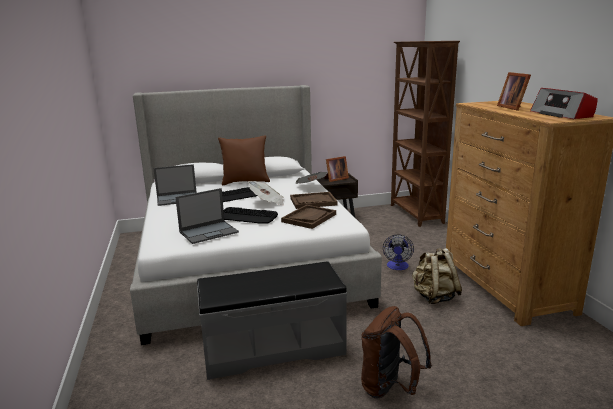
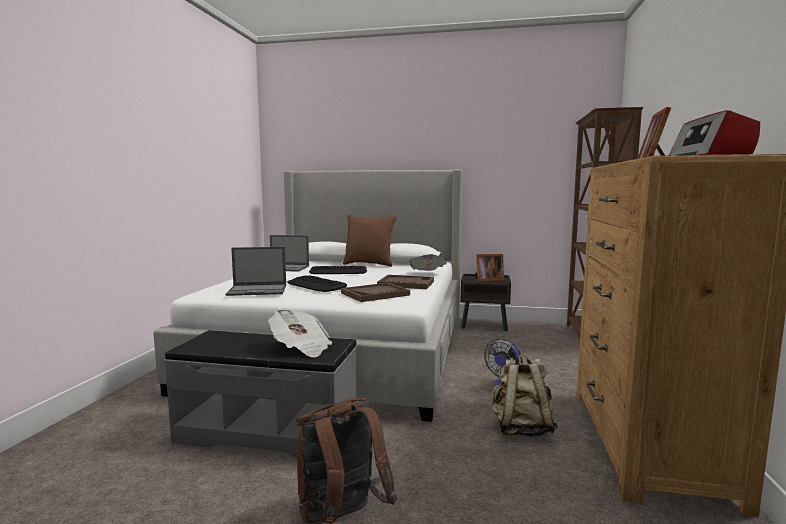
camera: 25 degrees right, 10 degrees down
newspaper [248,181,284,205] -> newspaper moved to [268,309,333,357]

